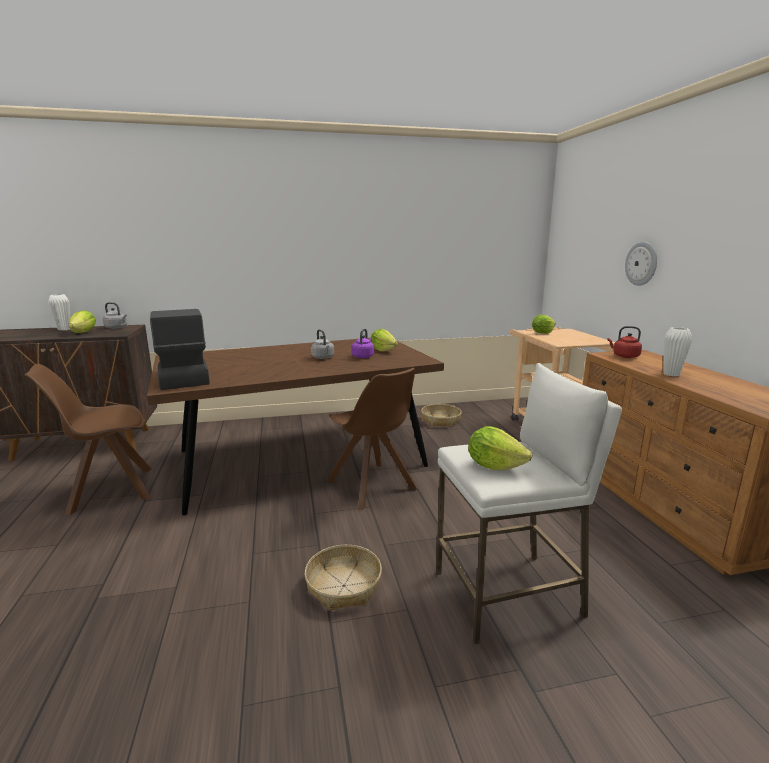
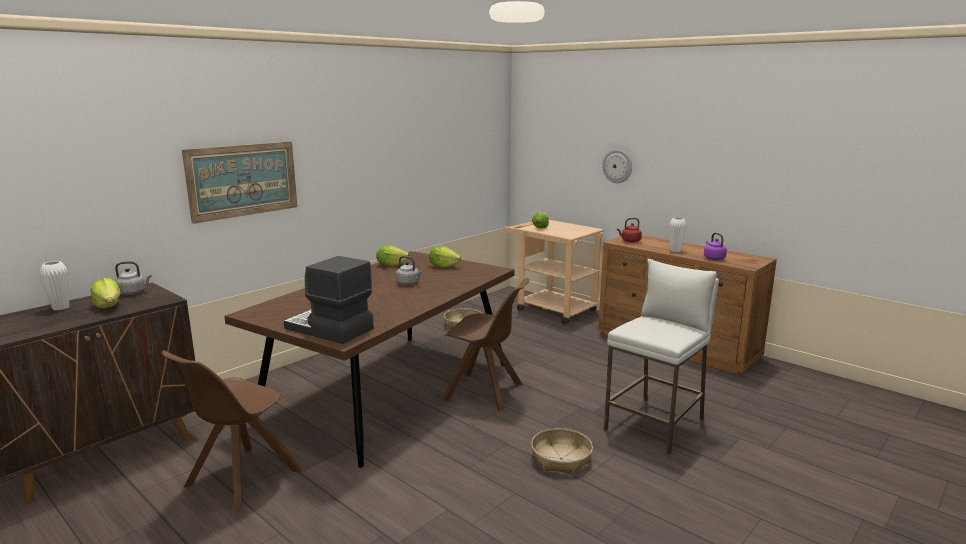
camera: 35 degrees left, 0 degrees up
purple kettle [351,329,374,358] -> purple kettle moved to [704,233,727,260]
lettuce [468,426,532,470] -> lettuce moved to [376,245,409,266]
none -> picture [182,141,298,224]

